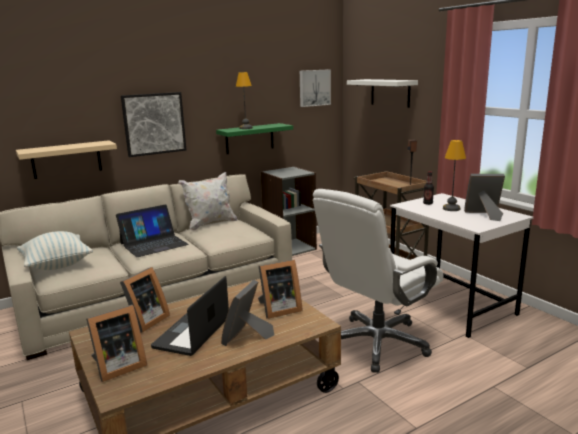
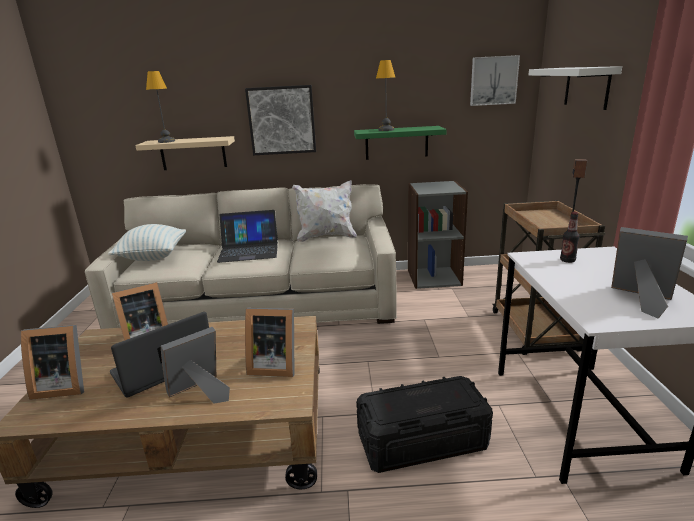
camera: 30 degrees right, 5 degrees up
white office chair [313,189,443,373] -> black storage box [356,376,493,473]
table lamp [443,140,466,211] -> table lamp moved to [146,71,175,143]

